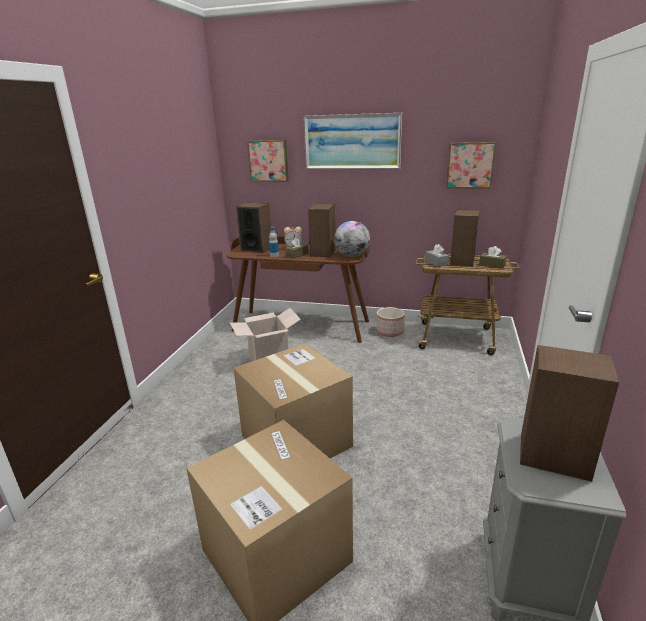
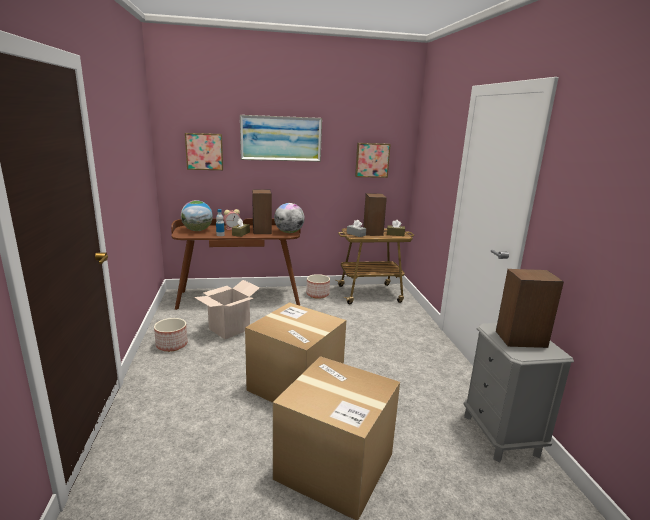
camera: 25 degrees left, 5 degrees down
speaker [236,203,271,253] -> globe [181,200,213,231]
none -> planter [154,318,188,352]

